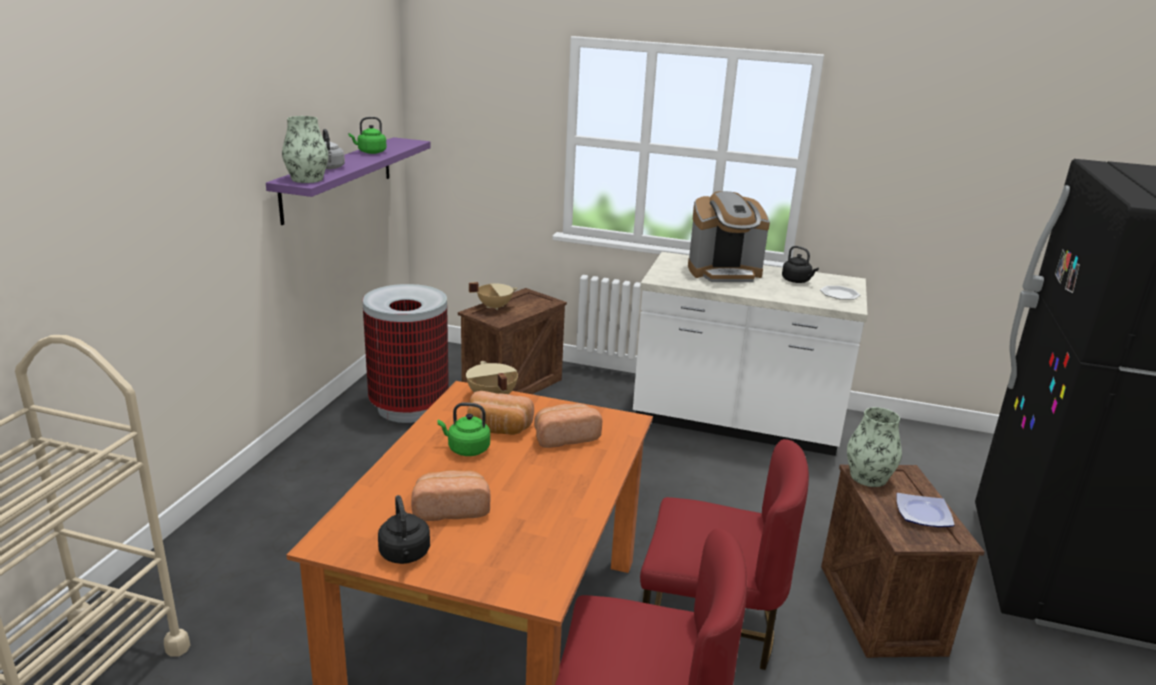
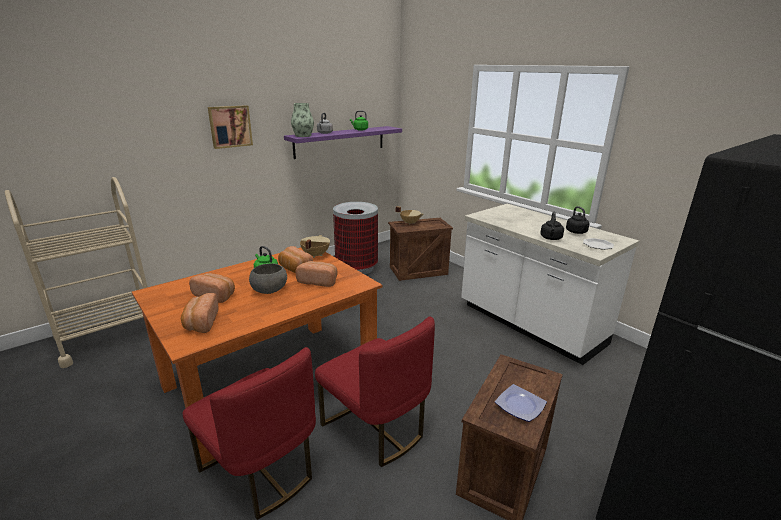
camera: 35 degrees right, 0 degrees up
black kettle [378,495,430,564] -> black kettle moved to [540,211,564,240]
coffee machine [688,191,770,282] -> none
vase [847,407,902,487] -> none
none -> bread [181,293,218,333]
none -> picture [208,105,253,149]
none -> grey bowl [249,263,287,294]

